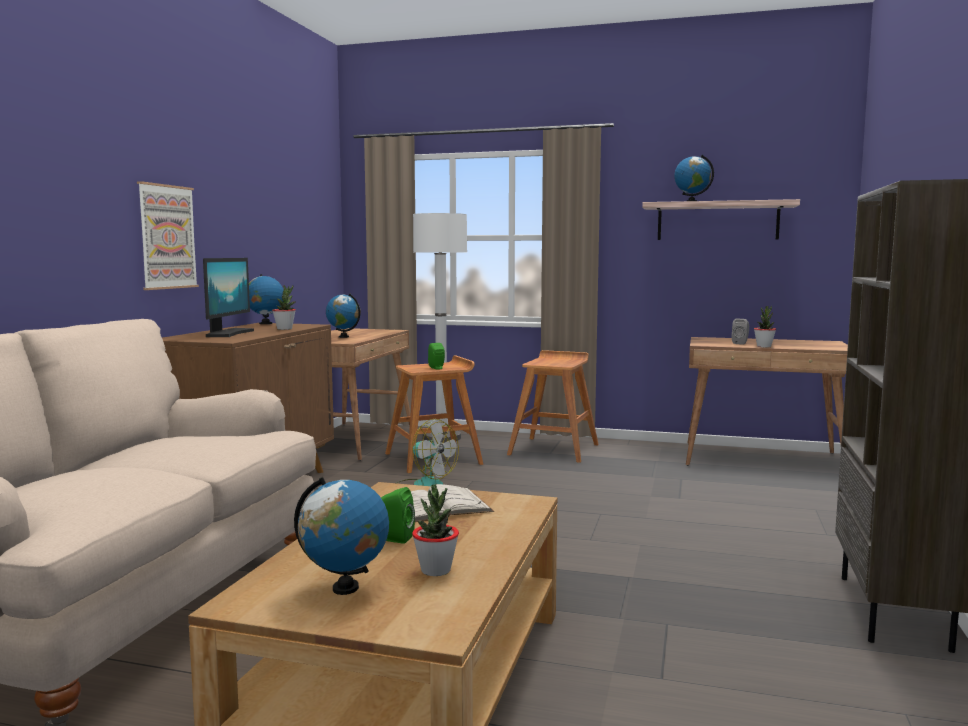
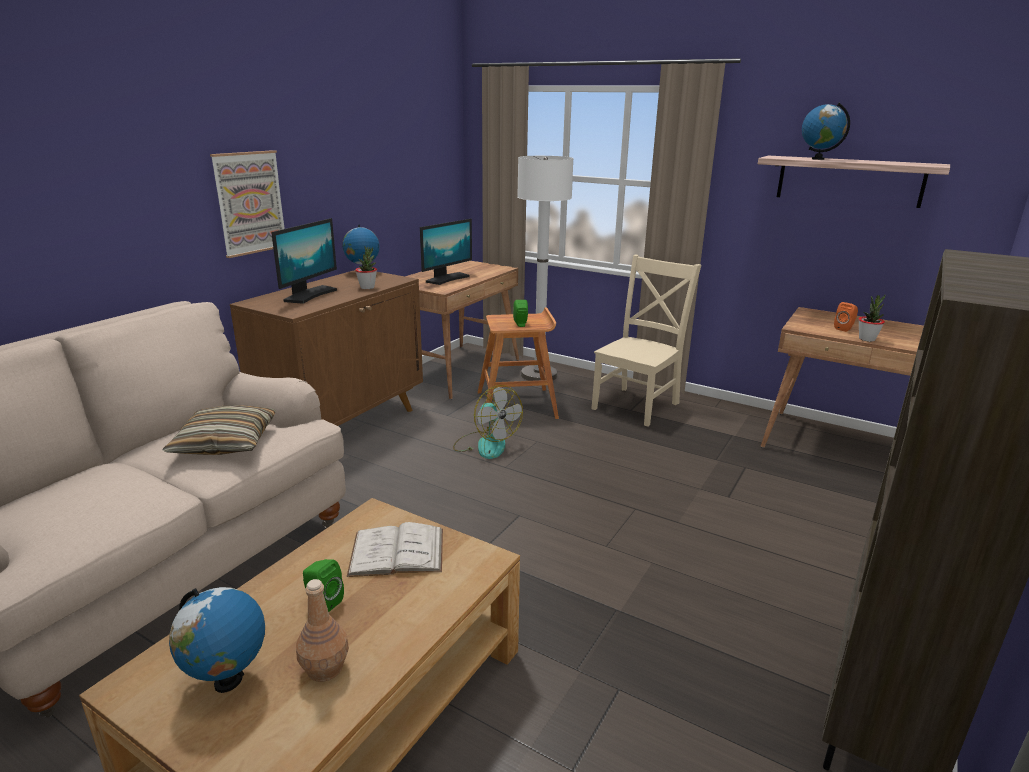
camera: 15 degrees right, 15 degrees up
globe [326,293,361,338] -> monitor [420,219,472,285]
potted plant [412,484,459,576] -> brown bottle [296,579,349,682]
brown stool [507,350,599,463] -> beige chair [591,255,701,427]
grey speaker [732,319,749,345] -> orange speaker [834,302,858,332]
none -> pillow [162,405,276,455]

